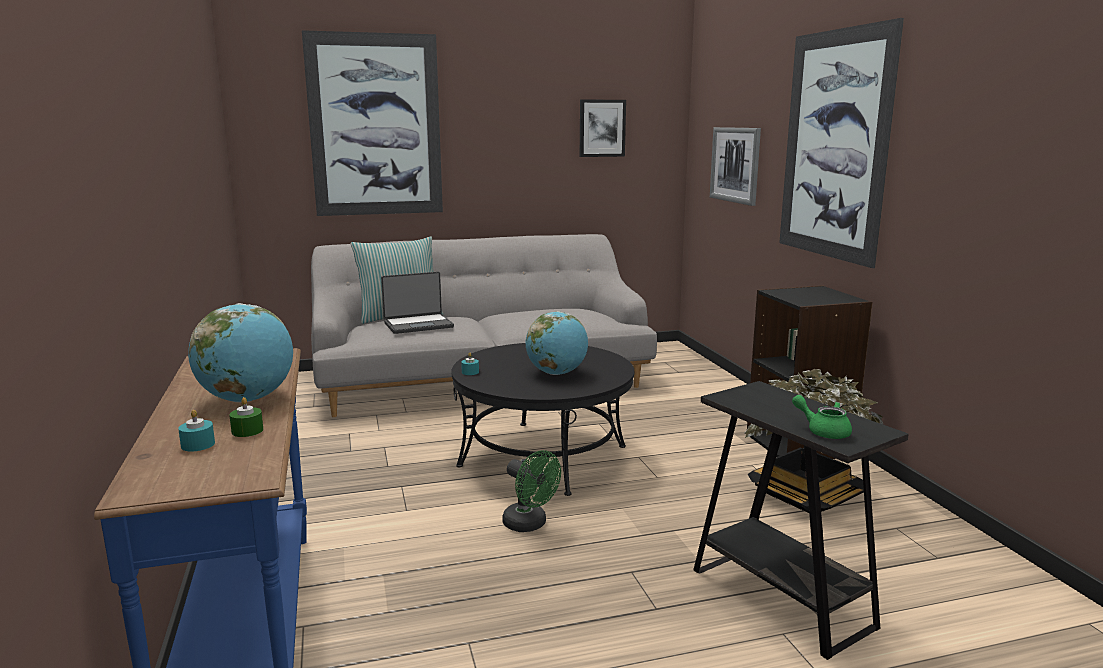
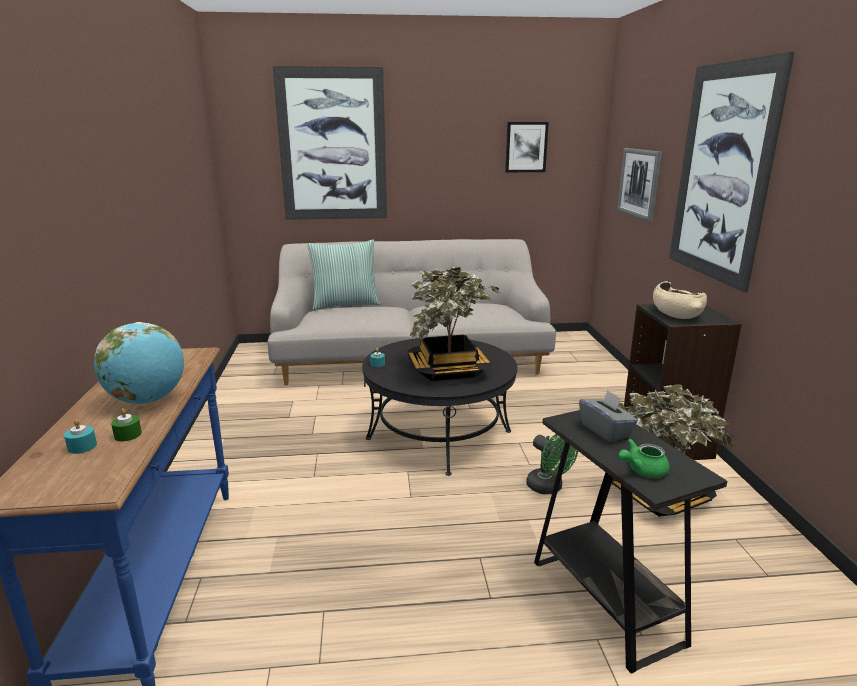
camera: 10 degrees right, 5 degrees up
laptop [381,272,454,334] -> none
green fan [502,450,561,532] -> green fan moved to [526,434,578,494]
globe [526,311,588,375] -> potted plant [408,267,502,381]
green teapot [792,395,852,439] -> green teapot turned 75 degrees counterclockwise [618,439,670,478]
none -> grey tissue box [579,389,638,442]
none -> beige bowl [653,281,707,319]

